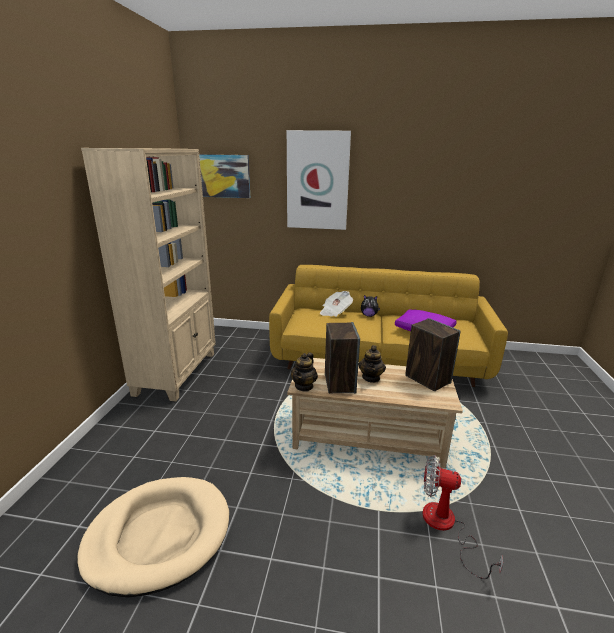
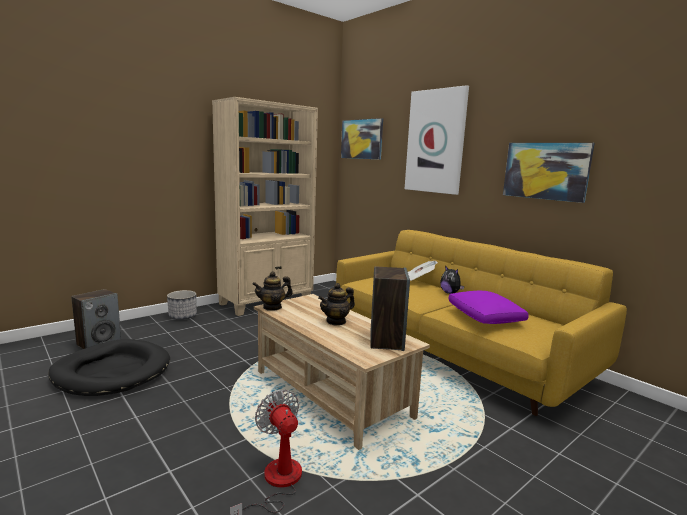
camera: 40 degrees right, 10 degrees down
beige dog bed [77,477,229,597] -> black dog bed [48,339,170,396]
speaker [325,322,360,393] -> speaker moved to [71,289,121,349]
none -> planter [167,290,197,319]
none -> picture [503,143,595,203]

